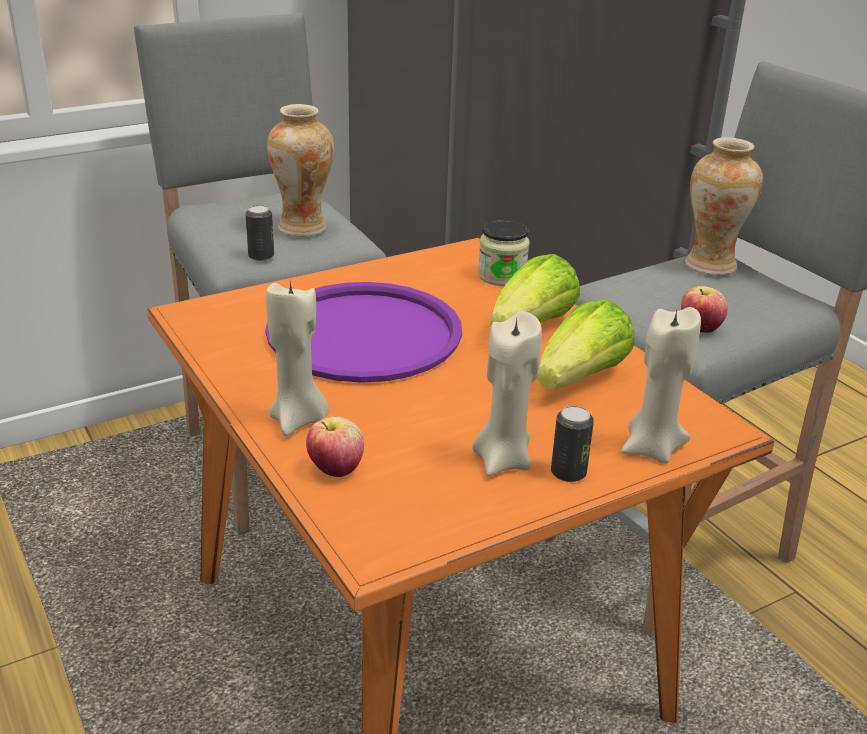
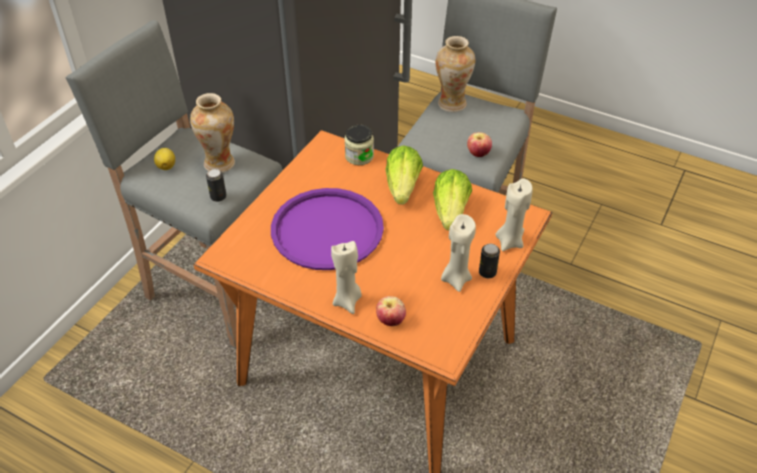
camera: 30 degrees left, 15 degrees up
none -> lemon [154,148,175,170]

